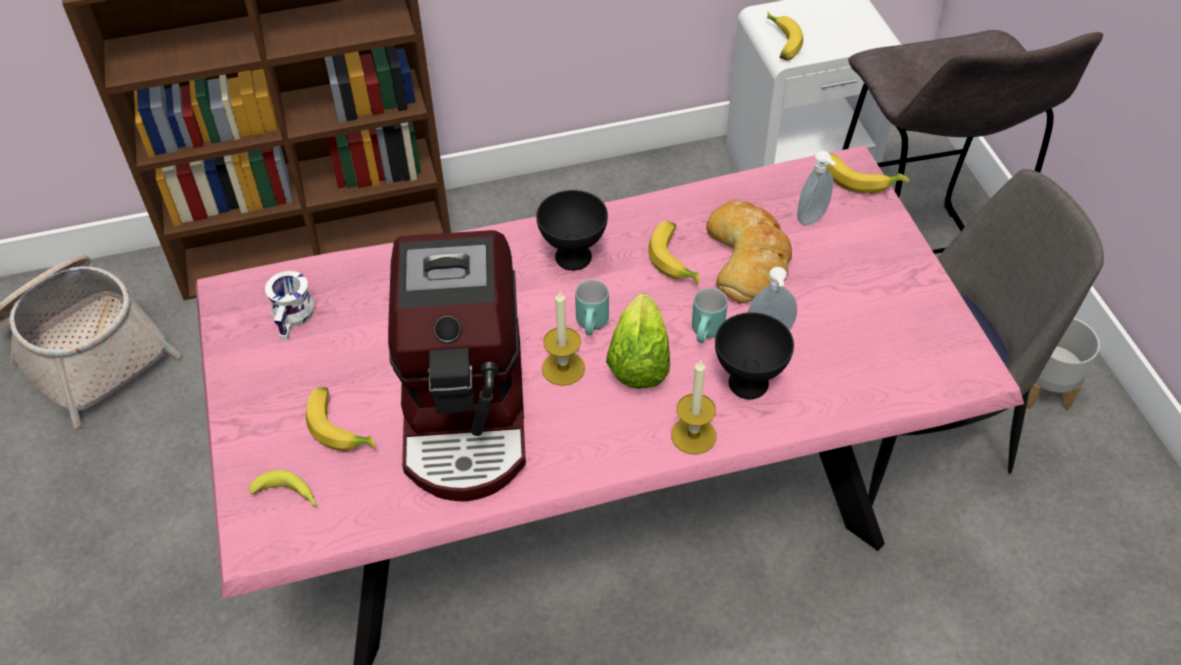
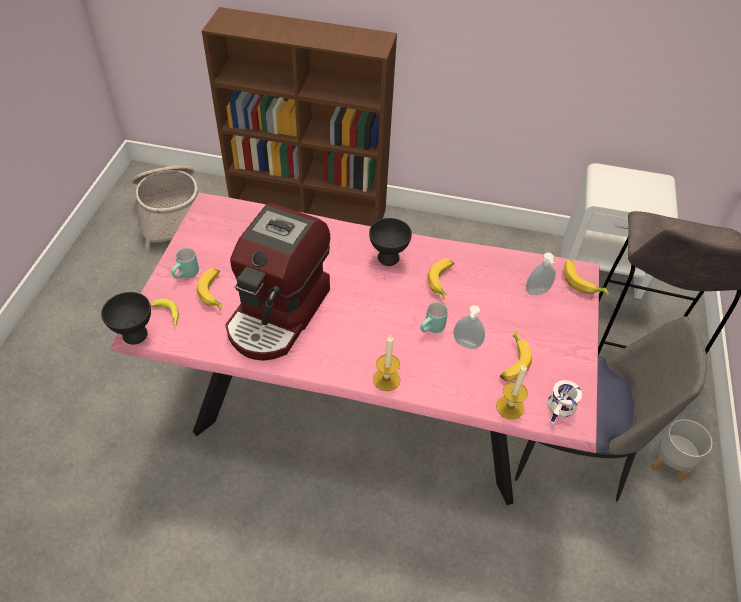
camera: 25 degrees right, 0 degrees up
white mug [265,271,314,340] -> white mug moved to [548,380,582,425]
candle [542,290,585,386] -> candle moved to [496,363,528,419]
turquoise mug [575,279,609,335] -> turquoise mug moved to [171,248,199,278]
lettuce [606,293,670,389] -> none
bread [706,200,792,304] -> none
black bowl [715,312,794,399] -> black bowl moved to [101,292,151,345]
banana [767,11,803,61] -> banana moved to [500,330,532,381]

